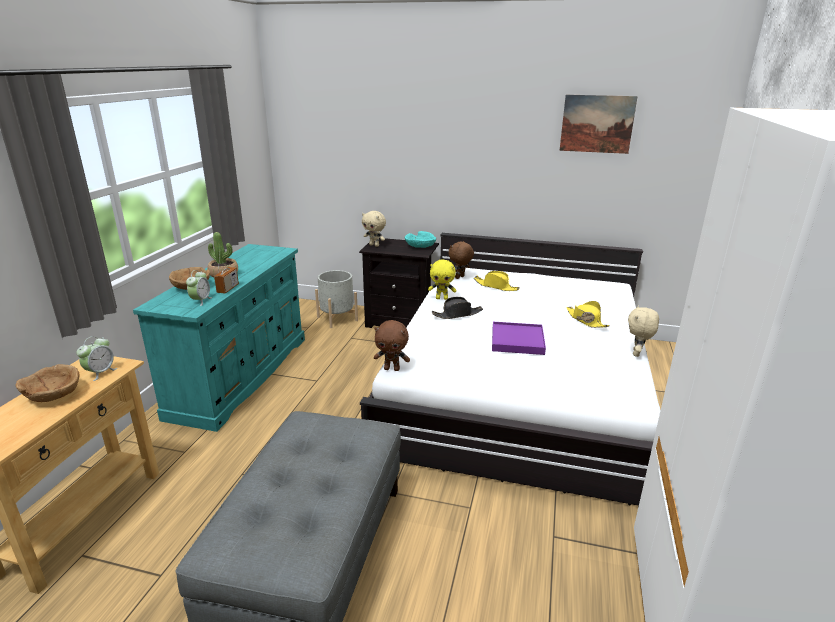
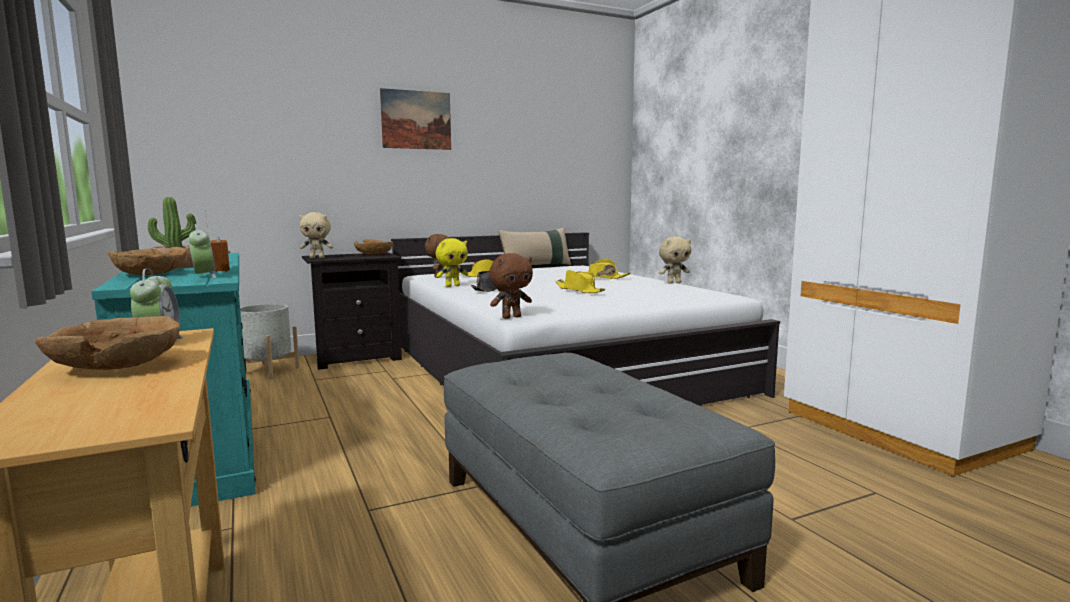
camera: 40 degrees left, 15 degrees down
turquoise bowl [405,231,436,248] -> brown bowl [354,239,393,255]
purple tray [492,322,546,355] -> yellow hat [555,270,605,293]
picture [560,95,638,154] -> picture moved to [380,88,451,150]
beige plush toy [628,305,659,357] -> beige plush toy turned 90 degrees counterclockwise [659,237,691,284]
none -> beige pillow [498,227,572,265]

